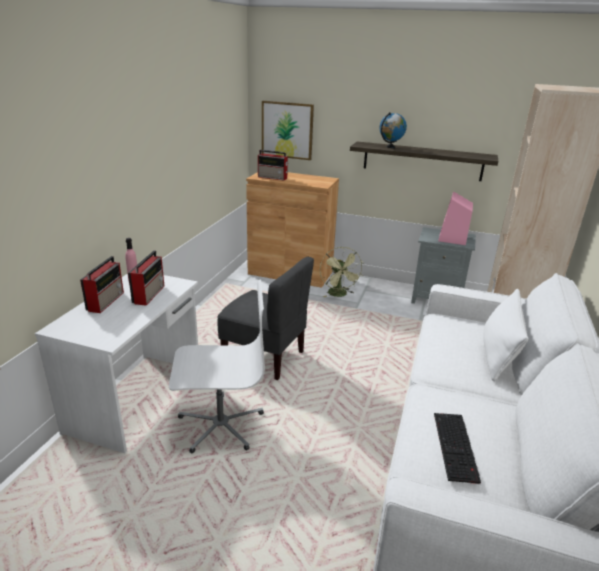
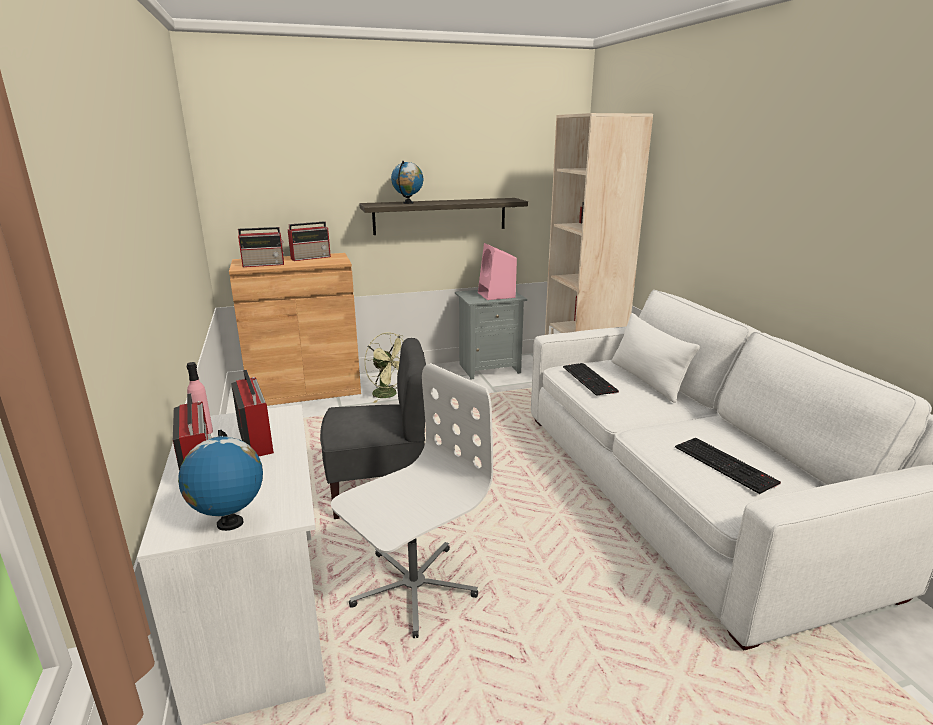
camera: 35 degrees left, 5 degrees down
picture [262,101,314,160] -> none
none -> globe [178,430,263,531]
none -> radio [288,221,331,261]
none -> keyboard [563,363,619,396]

